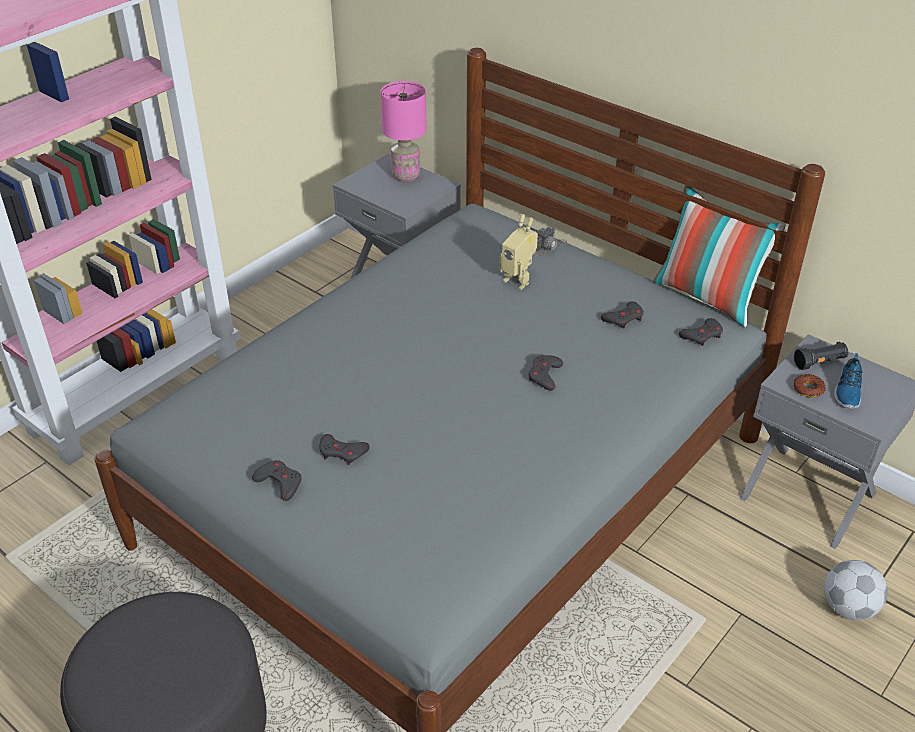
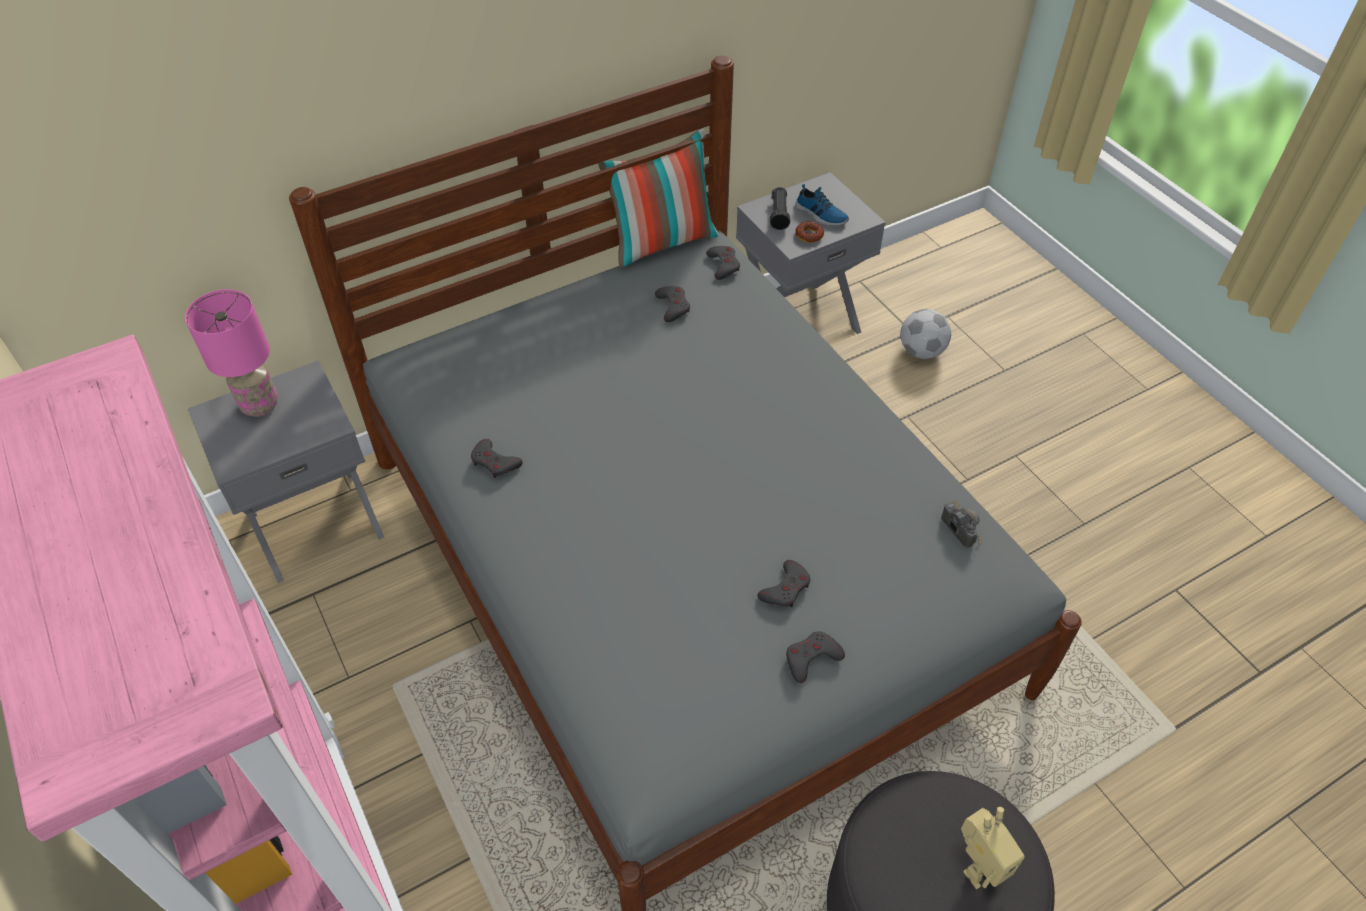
camera: 70 degrees left, 10 degrees up
toy robot [499,214,538,290] -> toy robot moved to [961,807,1025,889]
grey game controller [529,355,563,391] -> grey game controller moved to [471,439,523,478]
camera [535,226,567,256] -> camera moved to [941,501,983,548]

